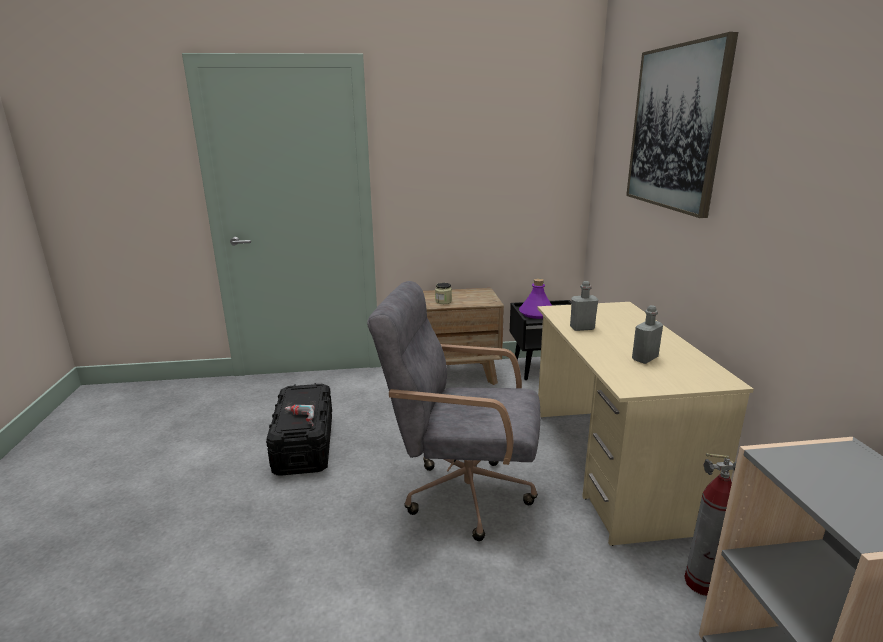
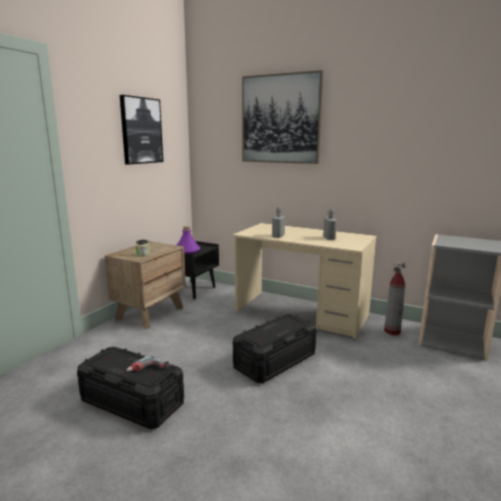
camera: 55 degrees left, 5 degrees down
grey office chair [367,281,540,541] -> black storage box [233,314,317,383]
none -> picture [120,95,163,165]

